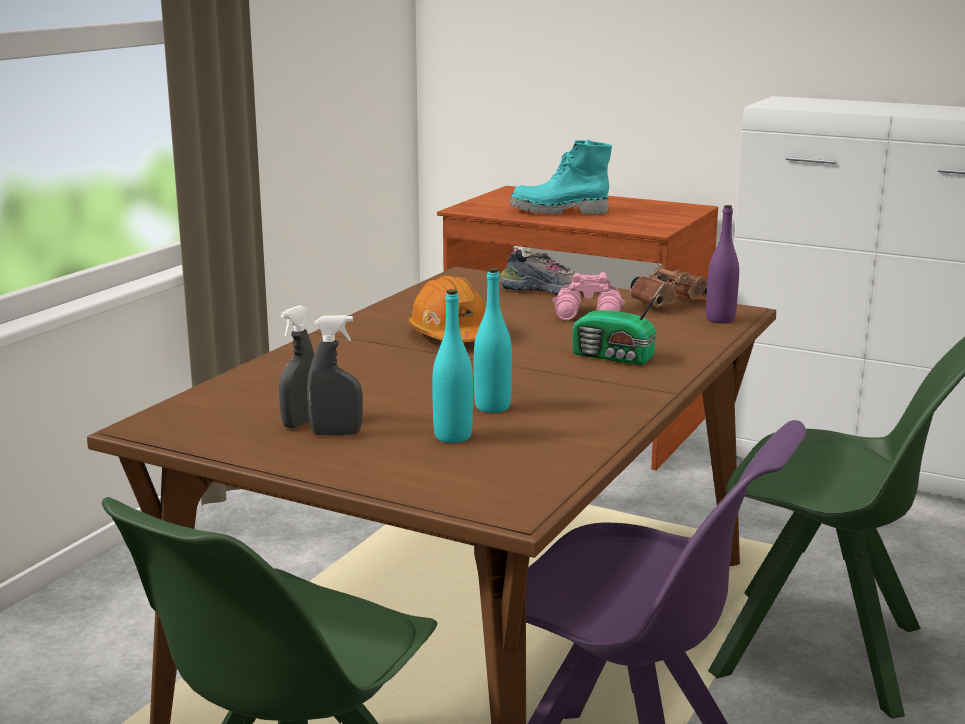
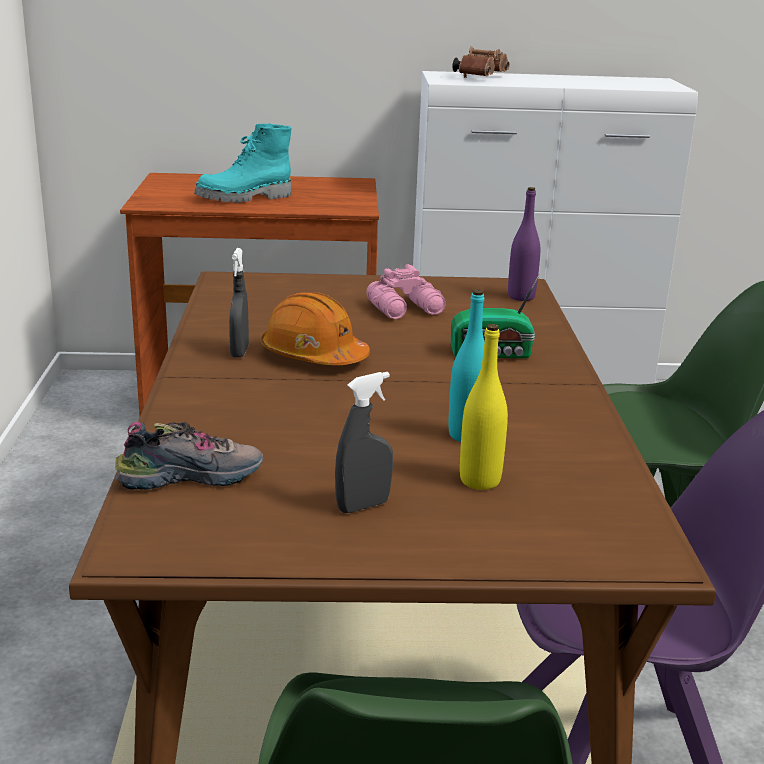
camera: 30 degrees left, 5 degrees up
grey spray bottle [279,305,315,428] -> grey spray bottle moved to [229,248,249,358]
turquoise bottle [432,289,473,443] -> yellow bottle [460,324,508,490]
shoe [499,248,581,294] -> shoe moved to [115,422,263,490]
brown binoculars [630,265,707,307] -> brown binoculars moved to [452,46,510,78]

